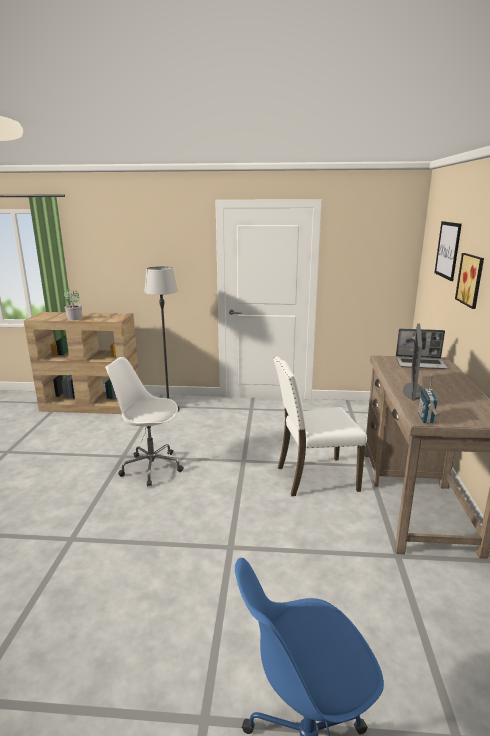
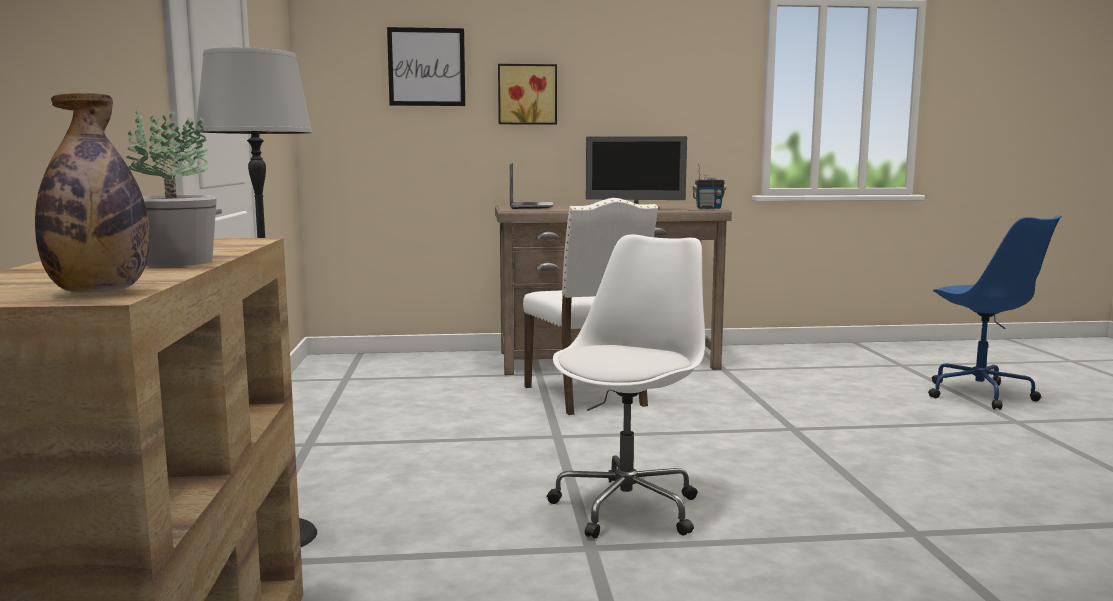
camera: 100 degrees left, 10 degrees down
white office chair [105,357,184,486] -> white office chair turned 150 degrees counterclockwise [546,235,705,539]
none -> bottle [35,93,149,293]

